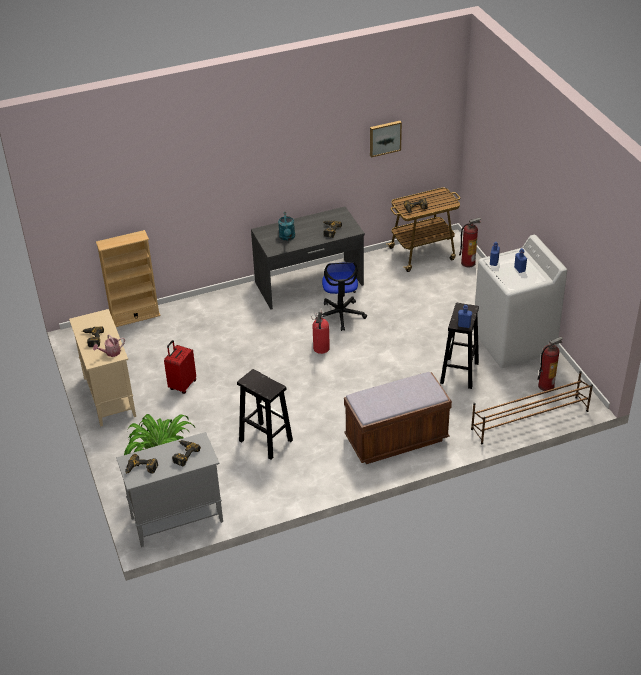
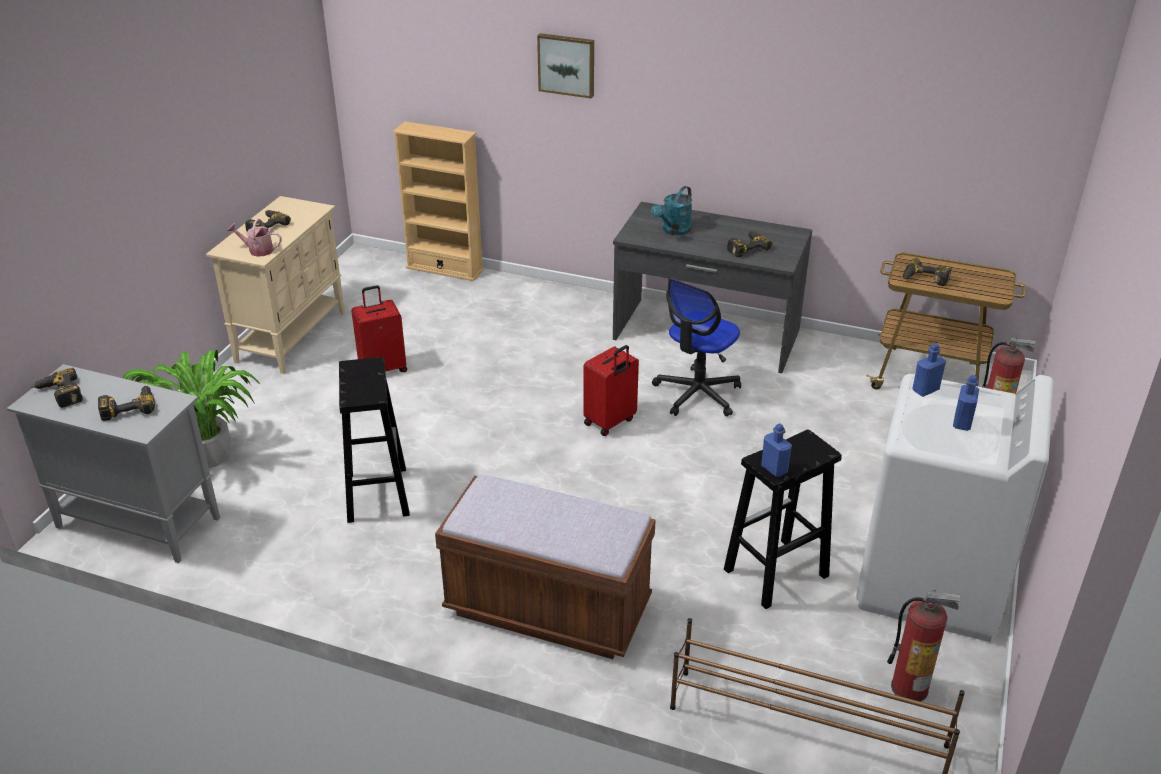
camera: 40 degrees right, 5 degrees down
fire extinguisher [311,308,330,354] -> red suitcase [583,345,639,436]
picture [370,121,402,158] -> picture moved to [537,33,594,99]

